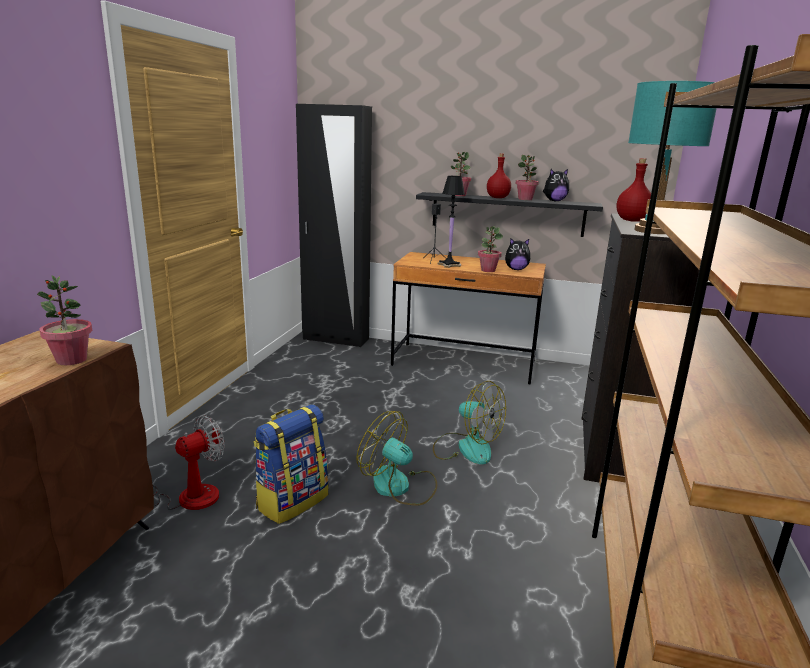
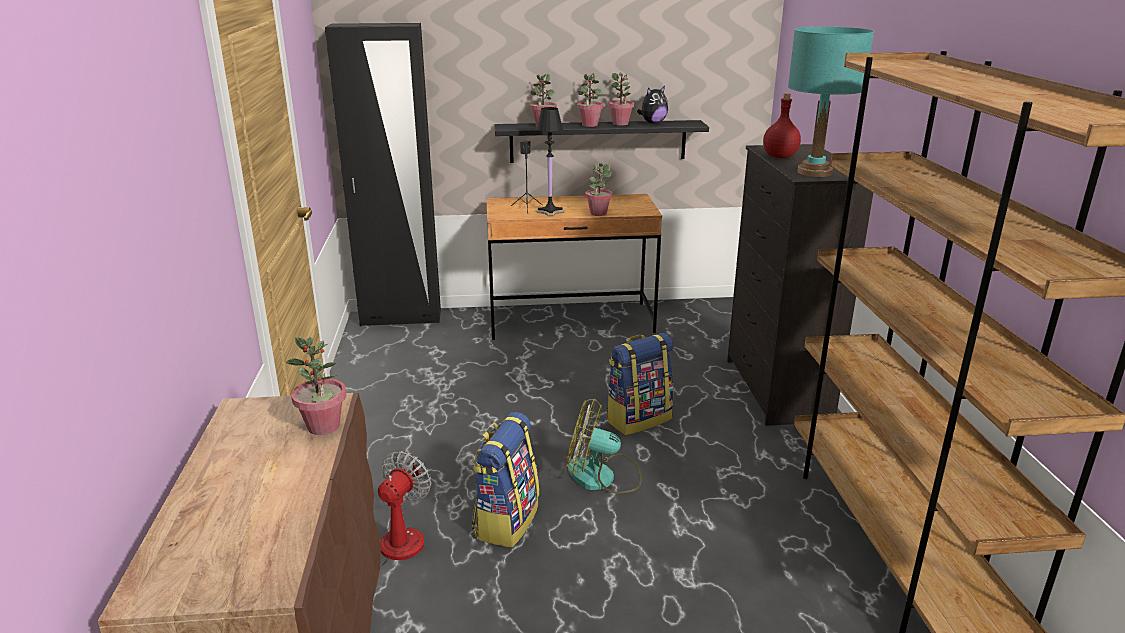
camera: 20 degrees left, 5 degrees up
fan [433,381,506,464] -> backpack [606,333,674,435]
red bottle [487,153,511,198] -> potted plant [577,73,603,127]
plush toy [505,238,531,270] -> none

